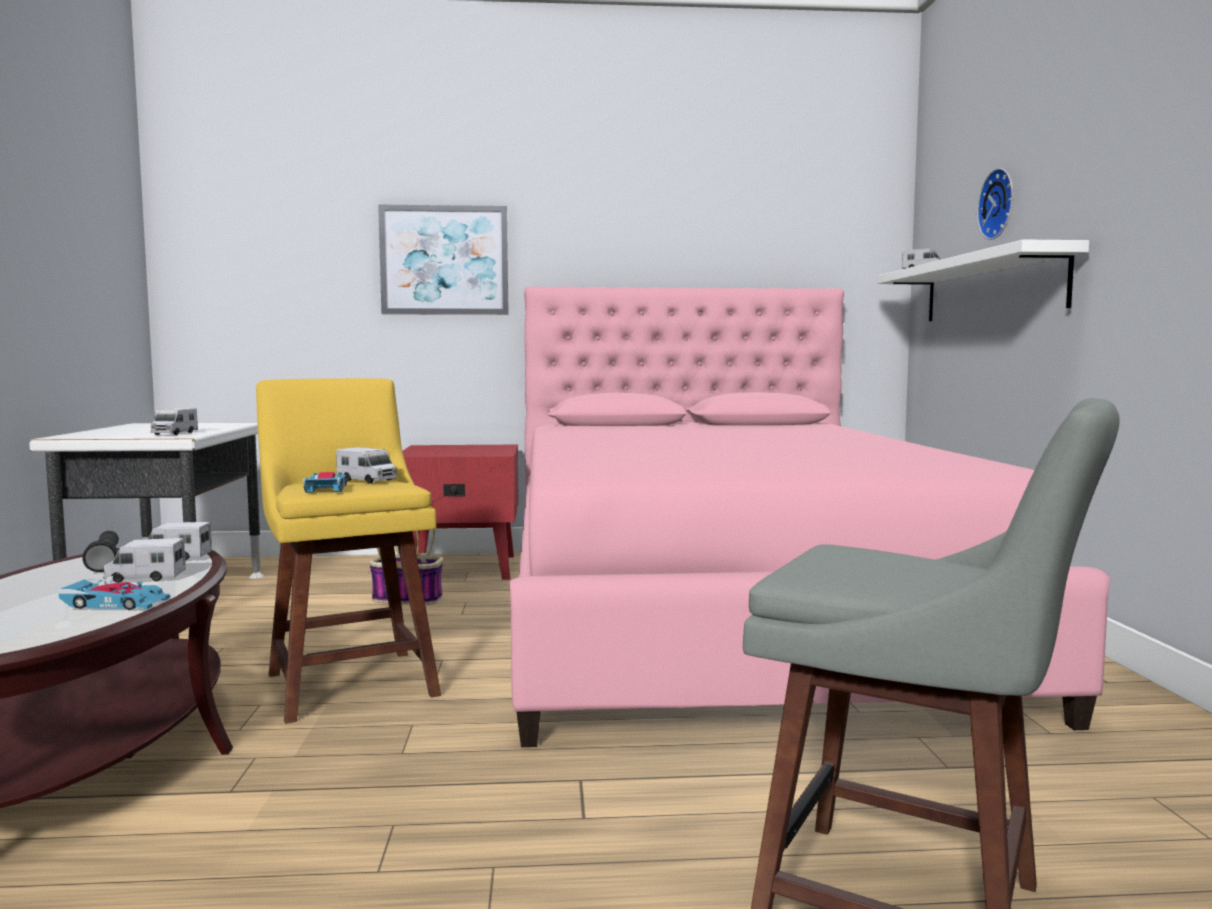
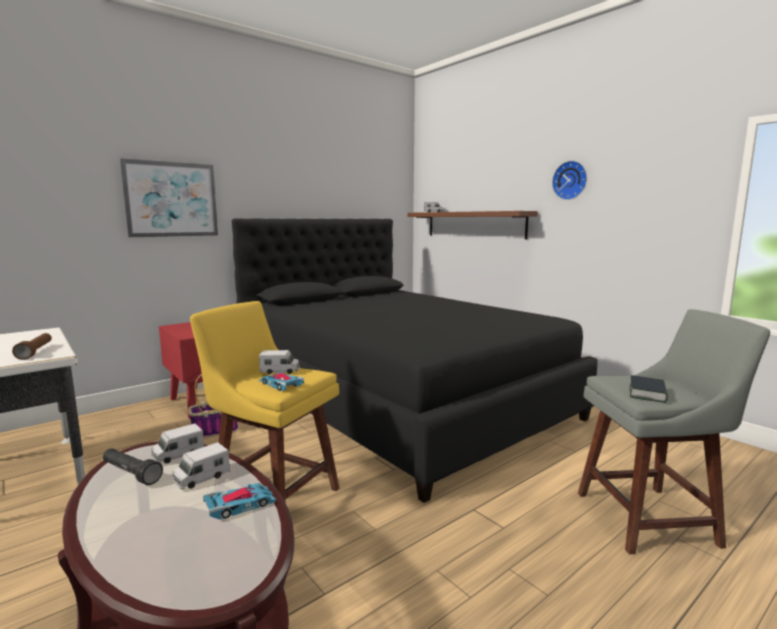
camera: 35 degrees left, 5 degrees up
toy truck [151,408,198,435] -> brown flashlight [12,333,52,360]
pink bed [509,286,1110,747] -> black bed [232,218,598,503]
white shelf [877,240,1089,321] -> brown shelf [407,211,538,239]
wall clock [977,168,1013,240] -> wall clock moved to [552,161,587,200]
none -> book [630,375,668,403]

